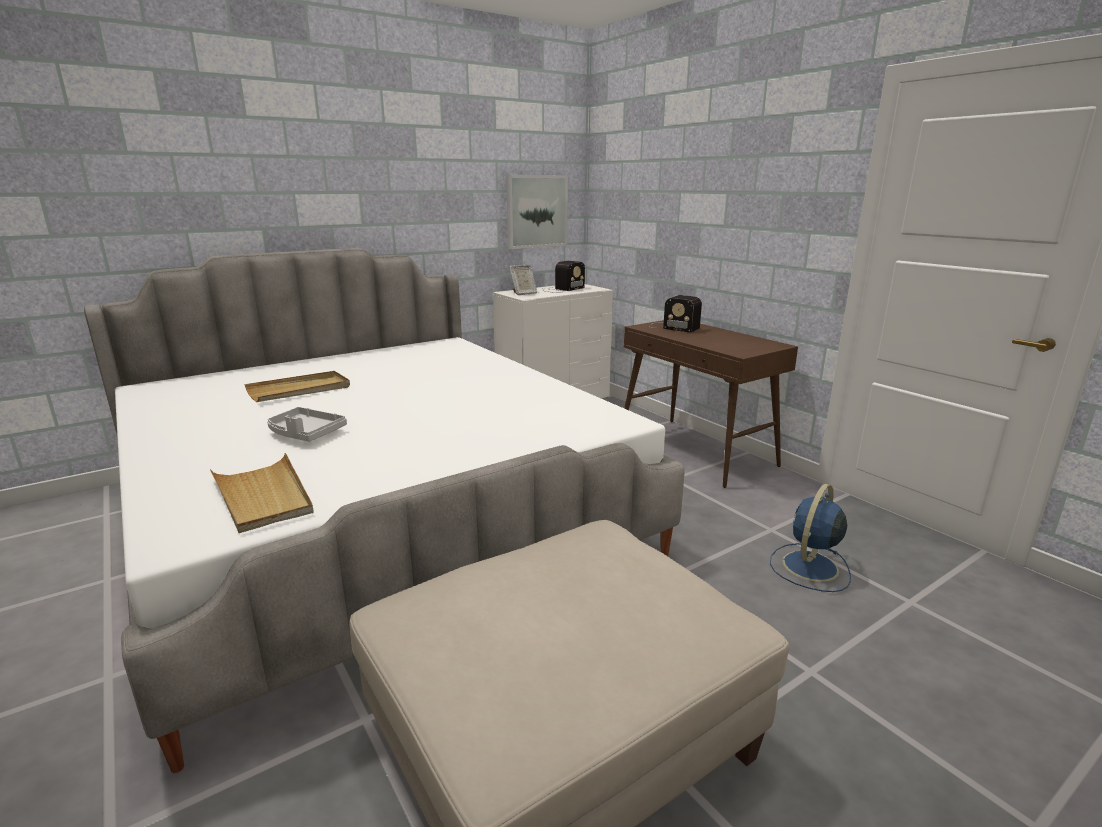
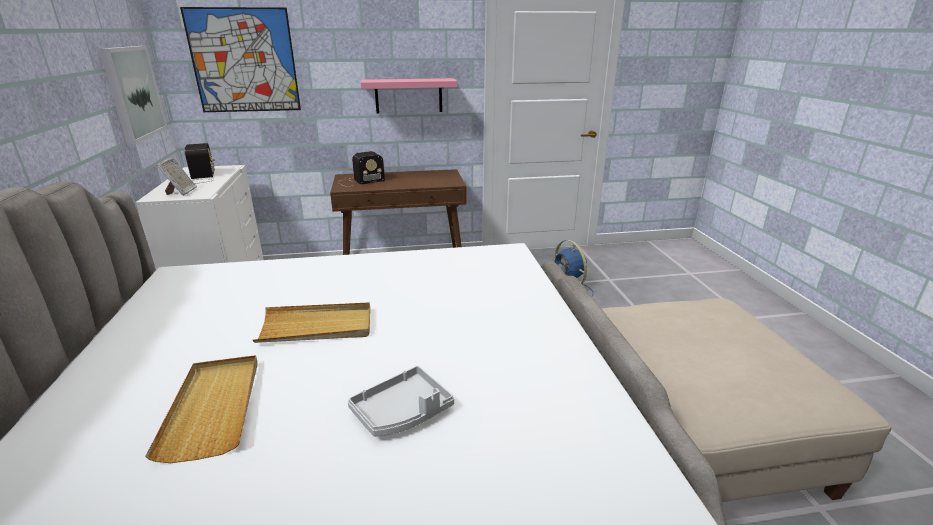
camera: 65 degrees left, 5 degrees up
beige tray [210,453,314,533] -> beige tray moved to [253,302,370,343]
none -> picture [180,7,301,112]
none -> pink shelf [361,78,457,114]

